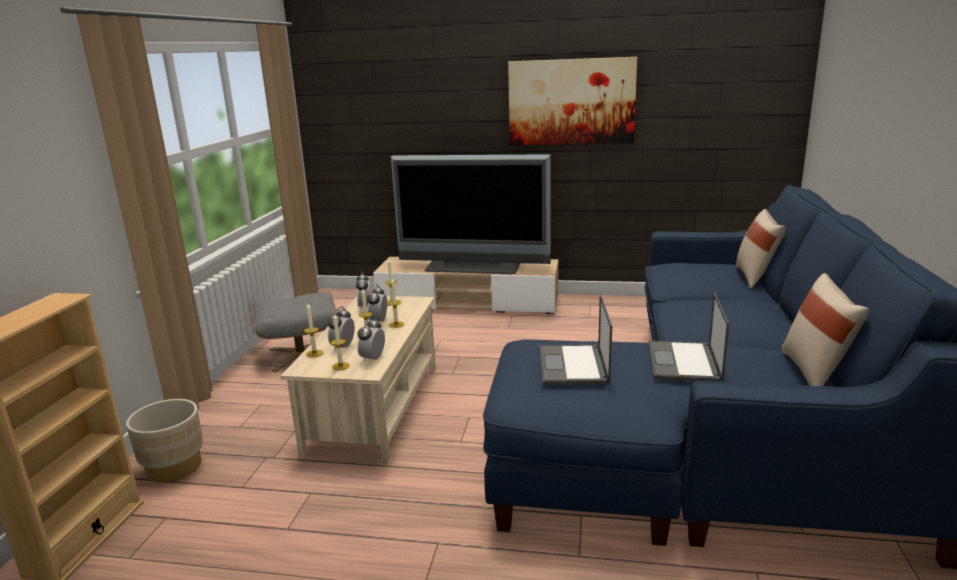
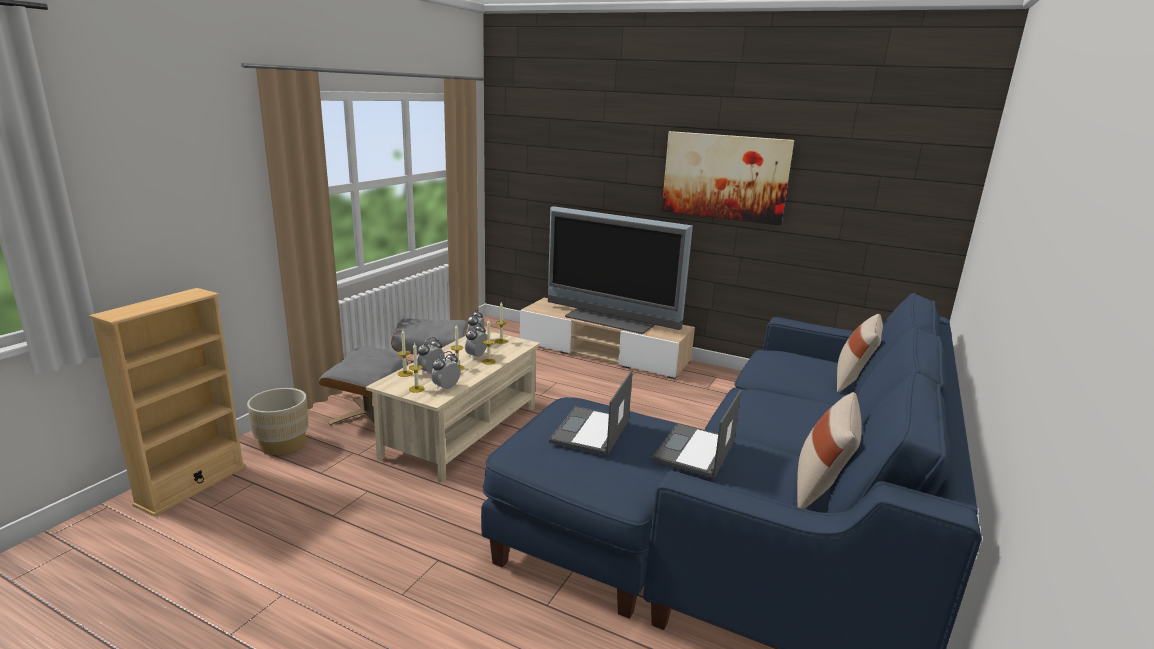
camera: 15 degrees right, 0 degrees up
none -> grey ottoman [319,346,408,425]

